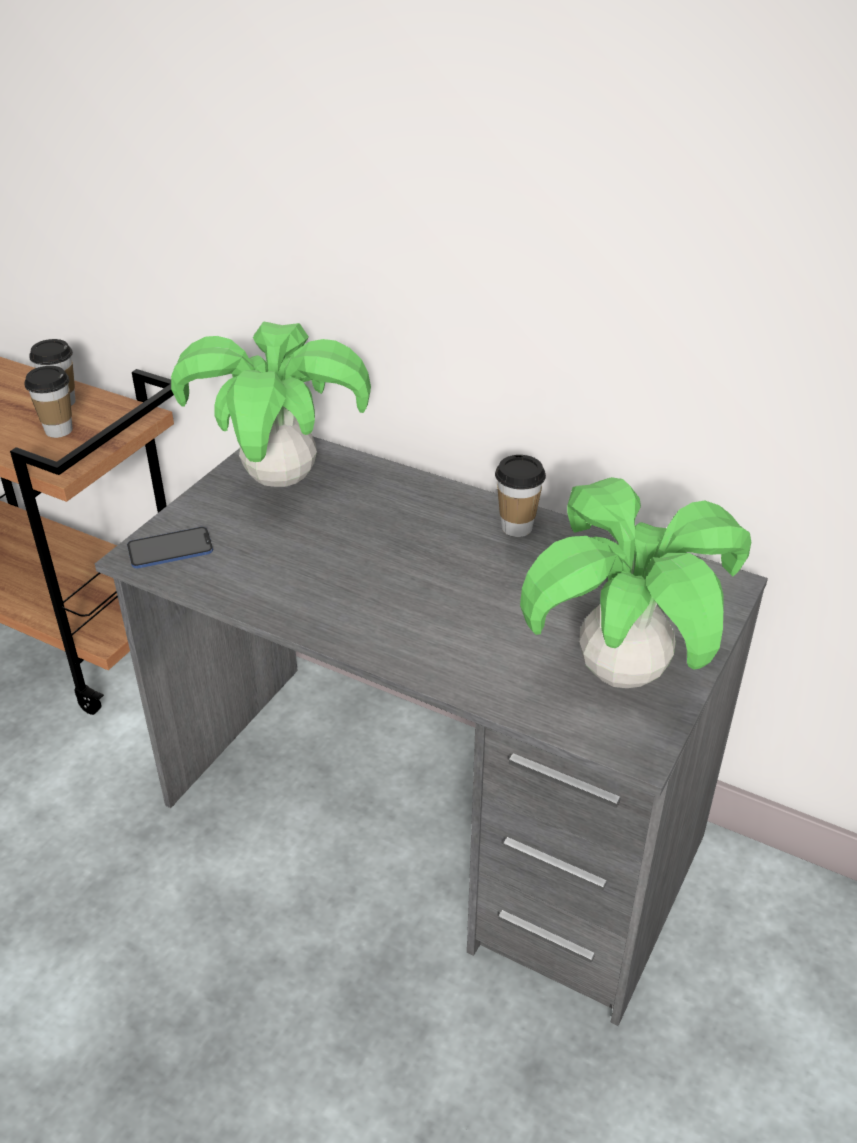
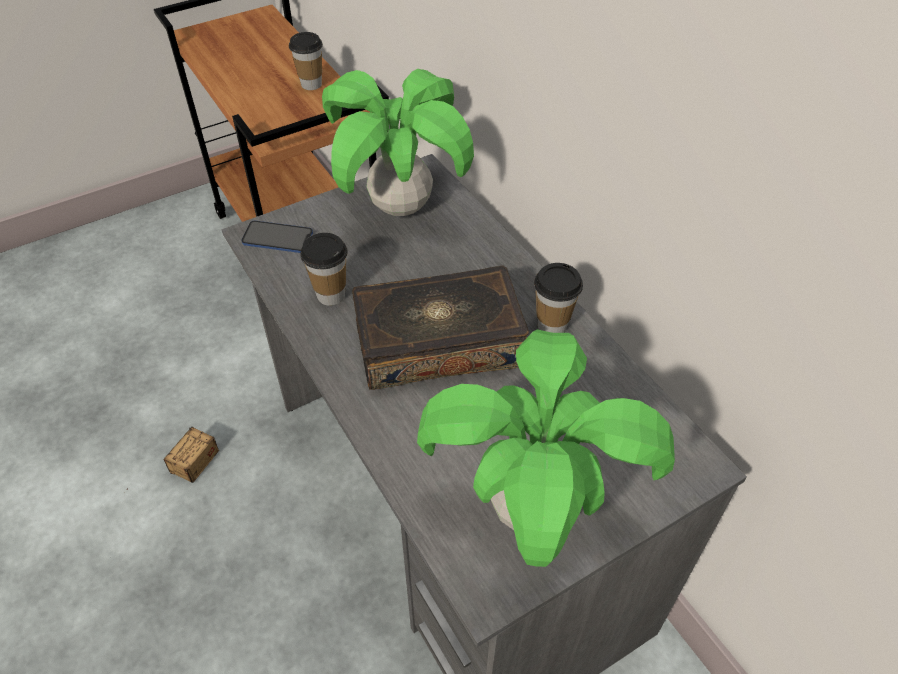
camera: 30 degrees right, 10 degrees up
cup [25,366,73,438] -> cup moved to [300,233,348,306]
none -> storage box [126,427,219,489]
none -> book [352,266,529,390]

